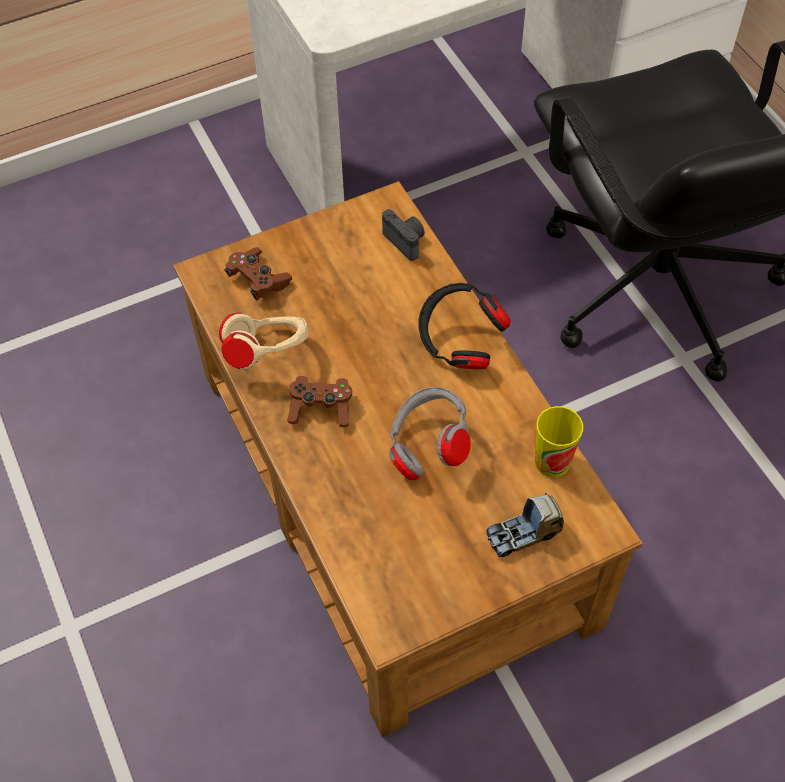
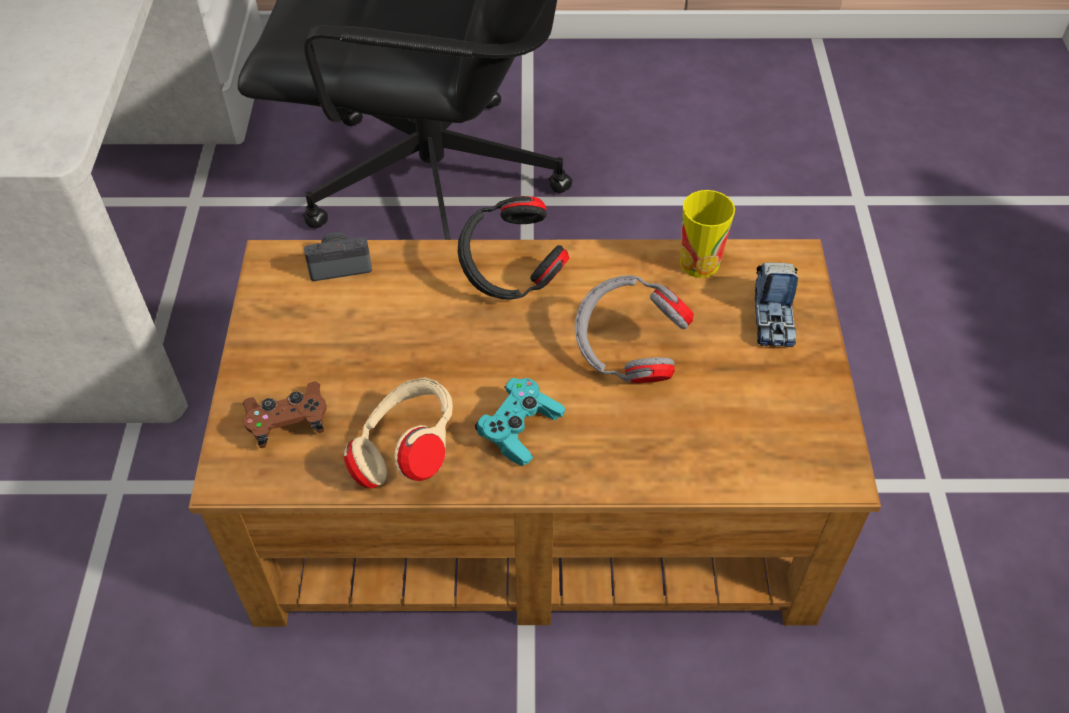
camera: 65 degrees left, 5 degrees down
brown game controller [287,376,352,427] -> turquoise game controller [475,378,565,466]

